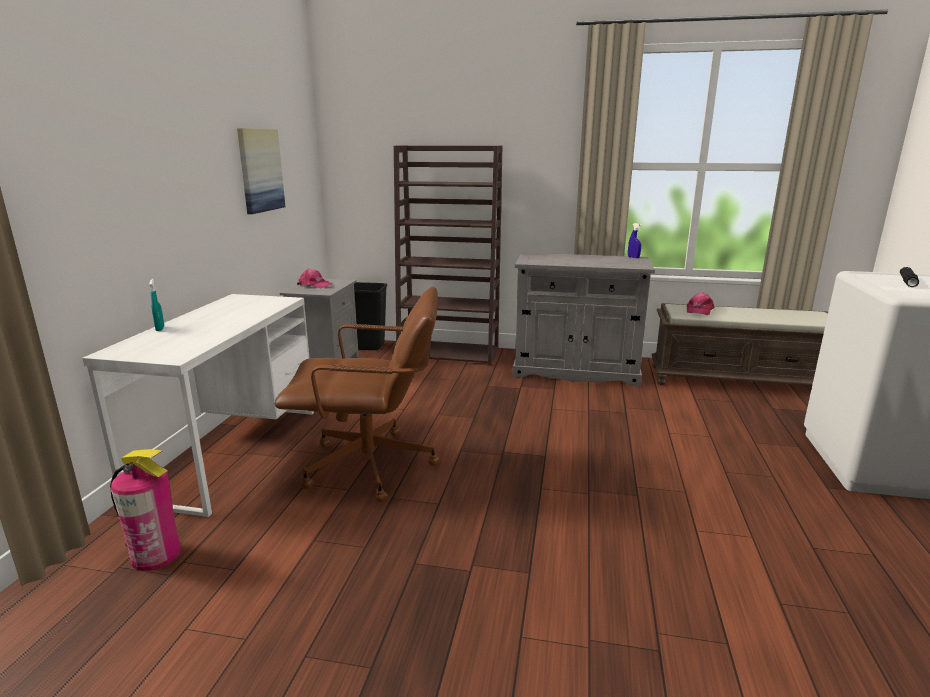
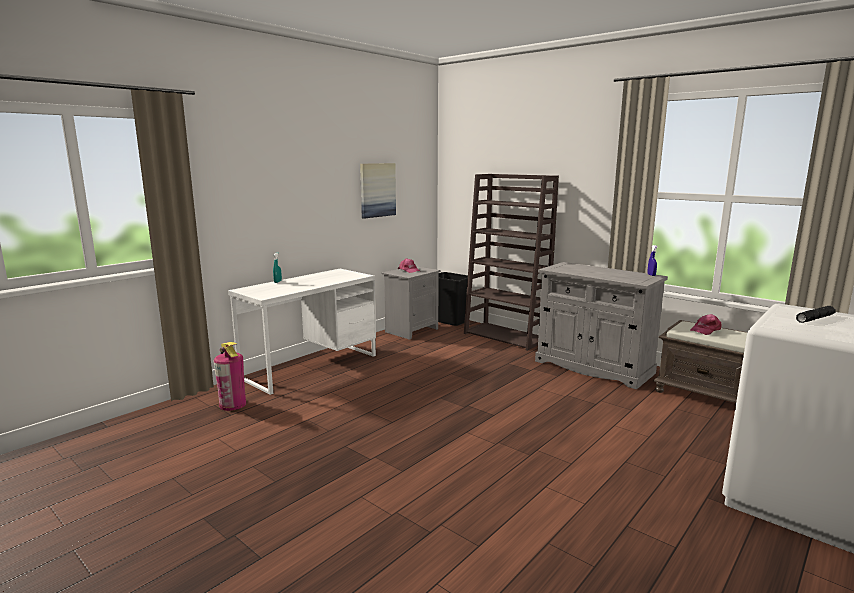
camera: 30 degrees right, 5 degrees down
brown office chair [275,286,440,502] -> none

